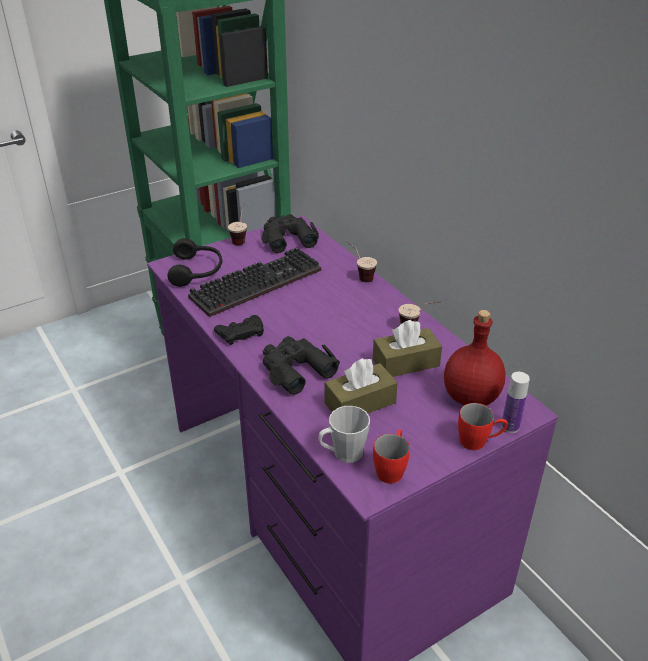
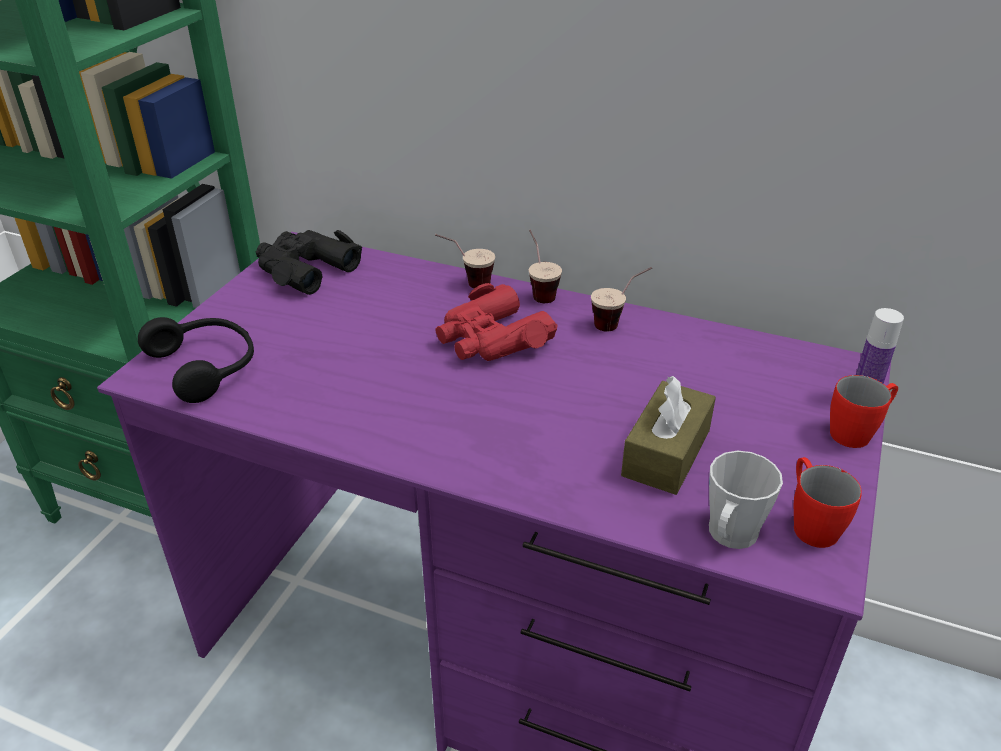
camera: 35 degrees left, 0 degrees up
keyboard [188,247,321,317] -> none
black game controller [214,315,264,345] -> none
cup [228,203,247,245] -> cup moved to [529,230,562,303]
black binoculars [263,336,340,395] -> none
brown tissue box [373,320,442,377] -> none
red bottle [444,310,506,405] -> none
none -> red binoculars [435,283,558,361]

